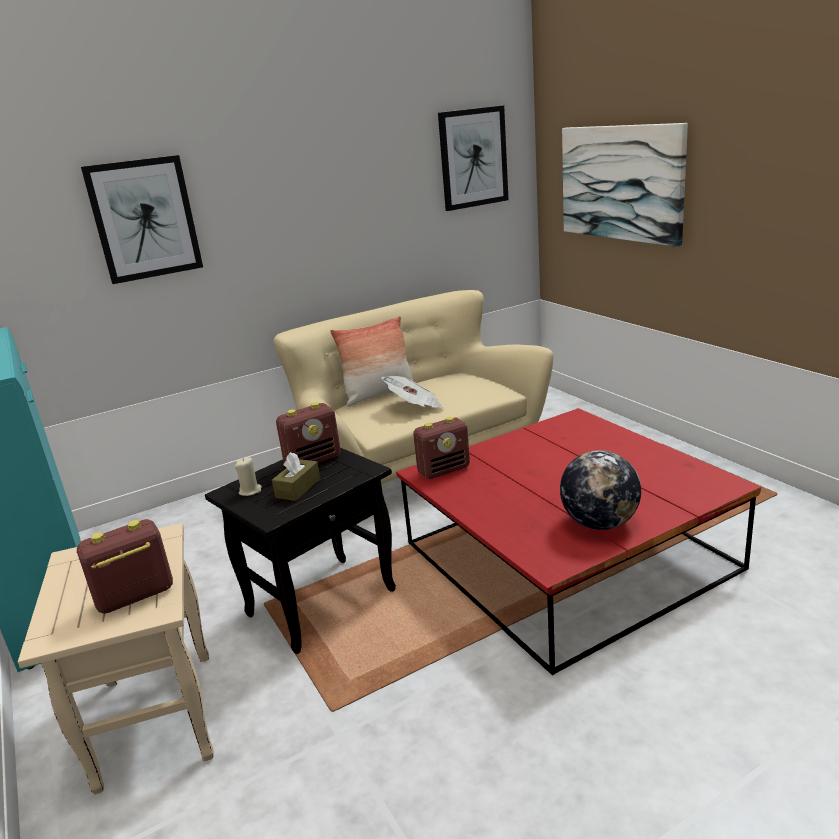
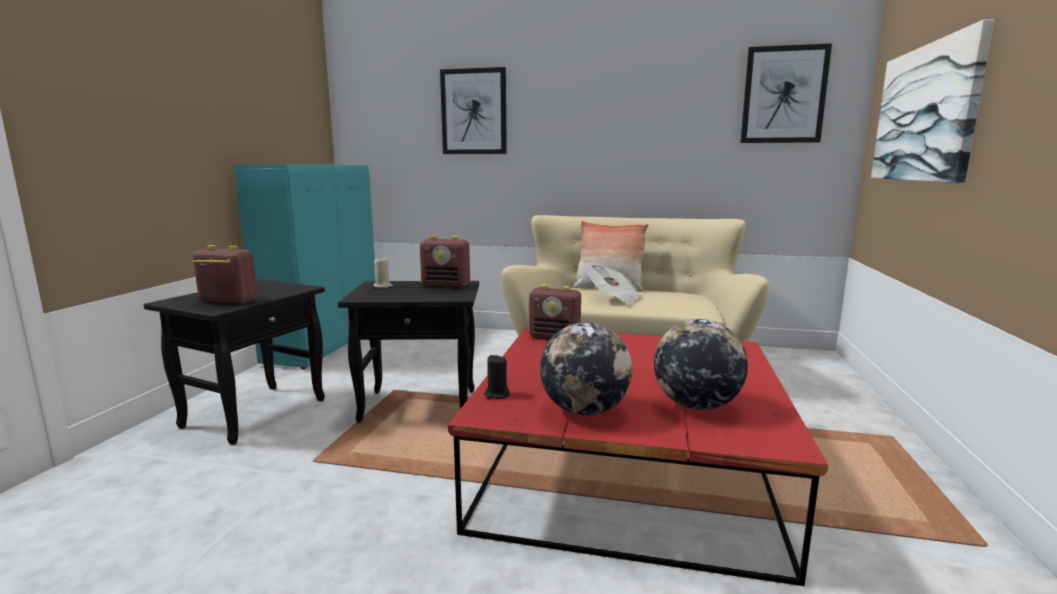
camera: 40 degrees right, 10 degrees down
beige side table [18,523,214,794] -> black side table [144,279,325,445]
brown tissue box [272,452,320,501] -> none
none -> black candle [484,355,510,399]
none -> globe [654,319,748,410]

